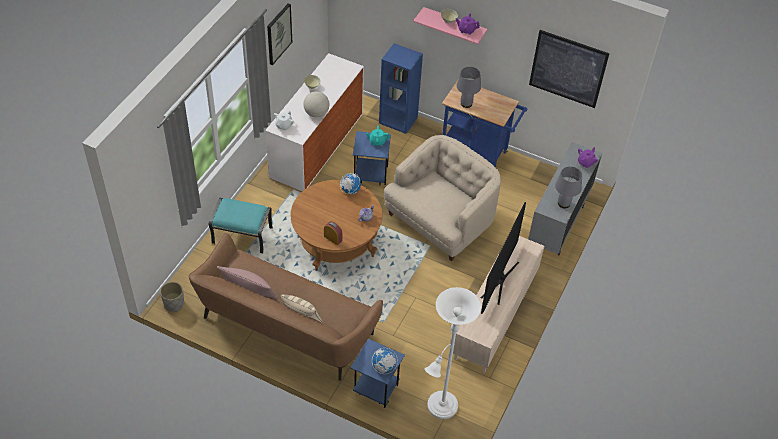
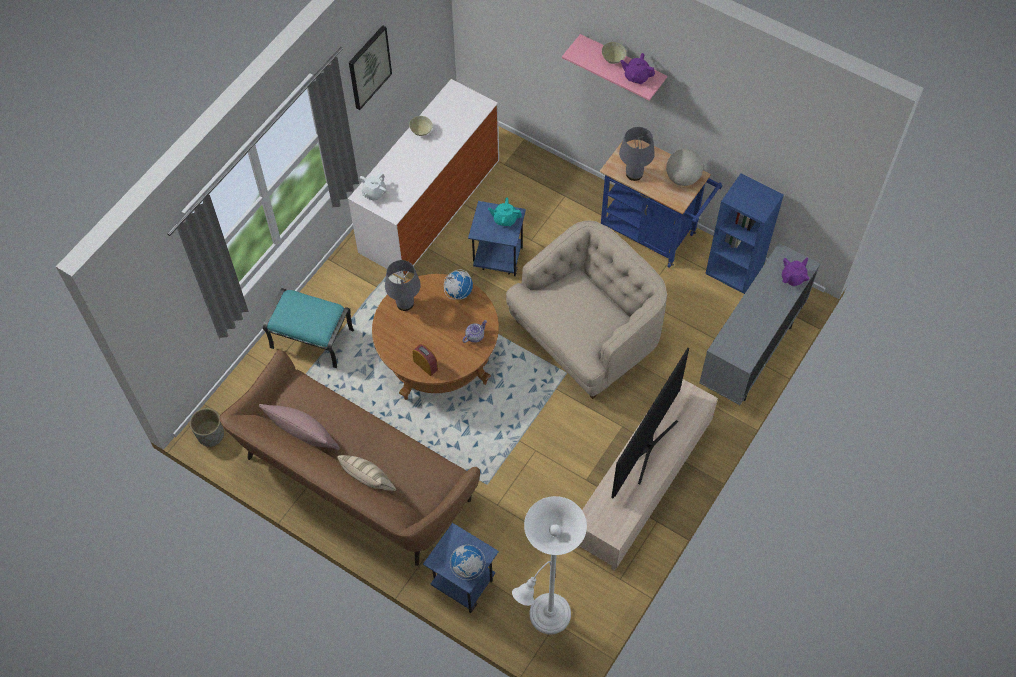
camera: 10 degrees right, 10 degrees up
globe [303,91,329,117] -> globe moved to [666,149,703,186]
blue bookcase [379,43,423,134] -> blue bookcase moved to [705,173,784,294]
picture [529,30,610,108] -> none
grey table lamp [555,166,582,208] -> grey table lamp moved to [385,260,421,311]

